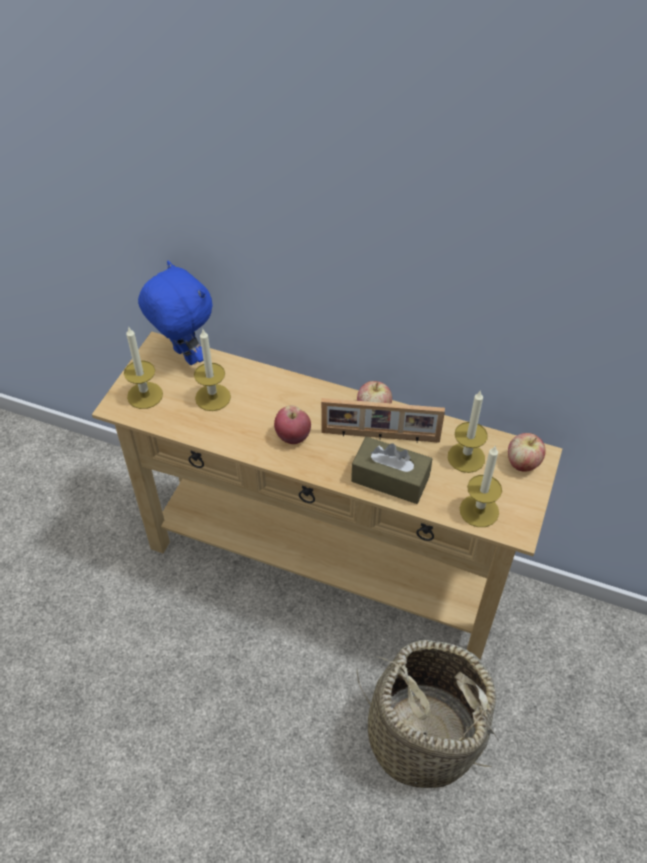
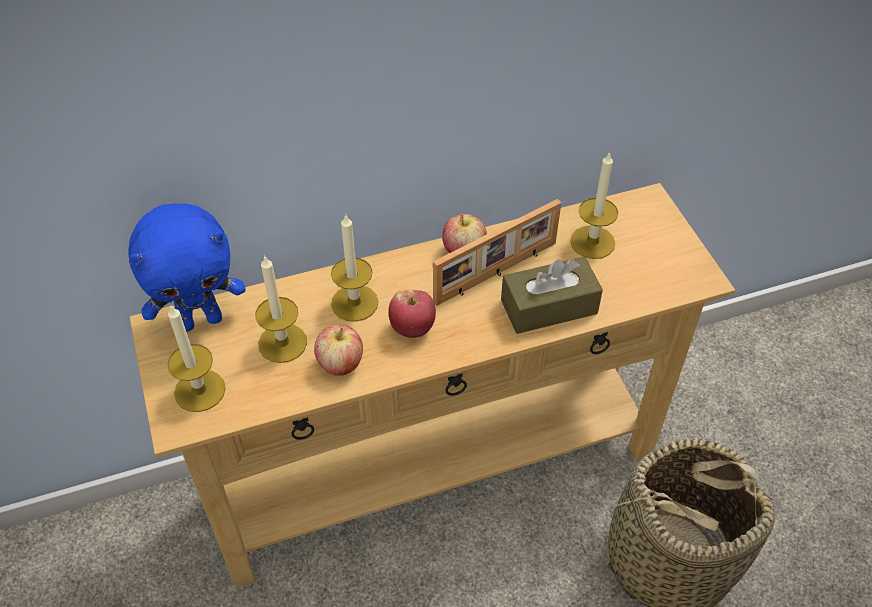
camera: 40 degrees left, 0 degrees up
blue plush toy [138,261,213,365] -> blue plush toy turned 150 degrees clockwise [128,204,246,332]
candle [460,445,502,527] -> candle moved to [331,214,378,322]
apple [508,433,546,472] -> apple moved to [314,324,363,376]

